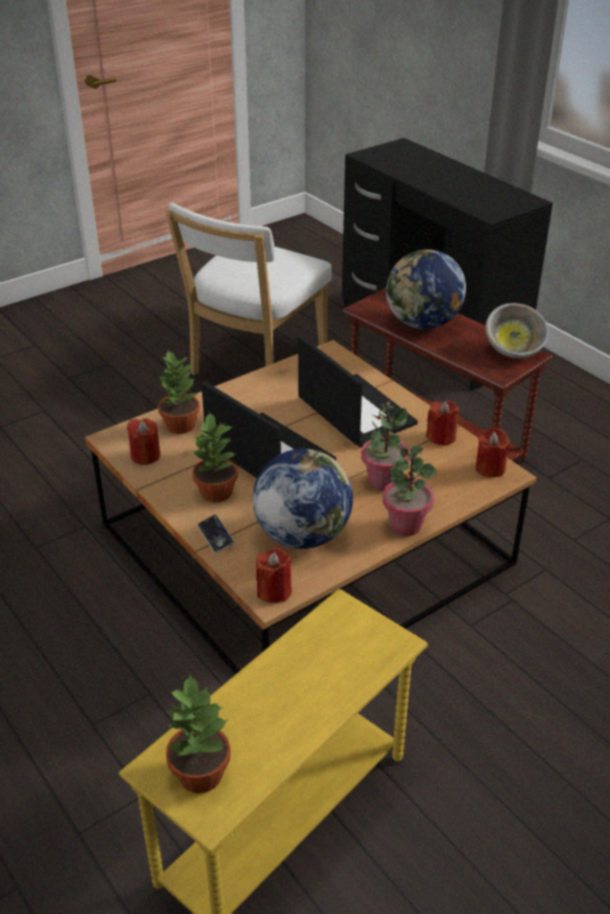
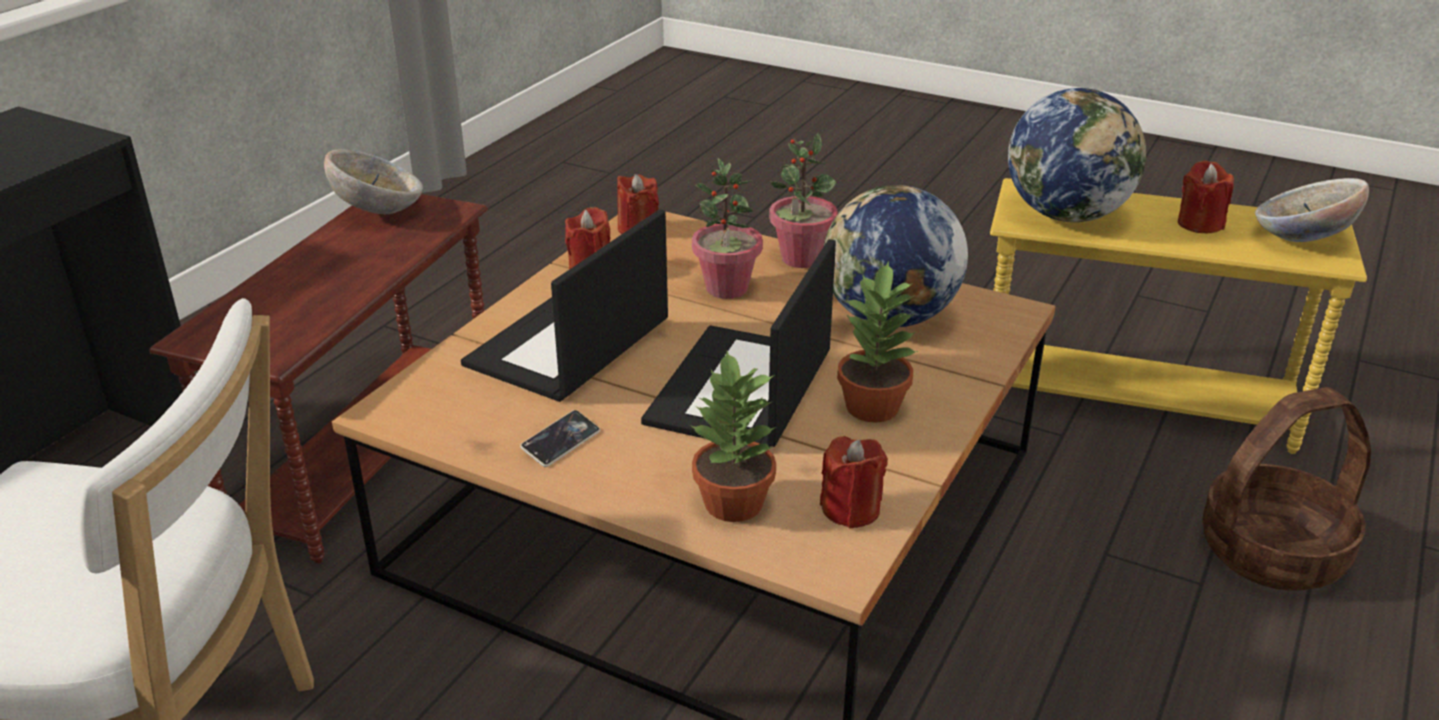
camera: 115 degrees left, 5 degrees down
potted plant [166,674,231,793] -> bowl [1255,178,1369,242]
phone [197,514,235,554] -> phone moved to [520,410,600,467]
red candle [256,548,292,603] -> red candle moved to [1178,160,1234,233]
globe [386,249,466,329] -> globe moved to [1008,88,1146,222]
none -> basket [1202,387,1371,591]

